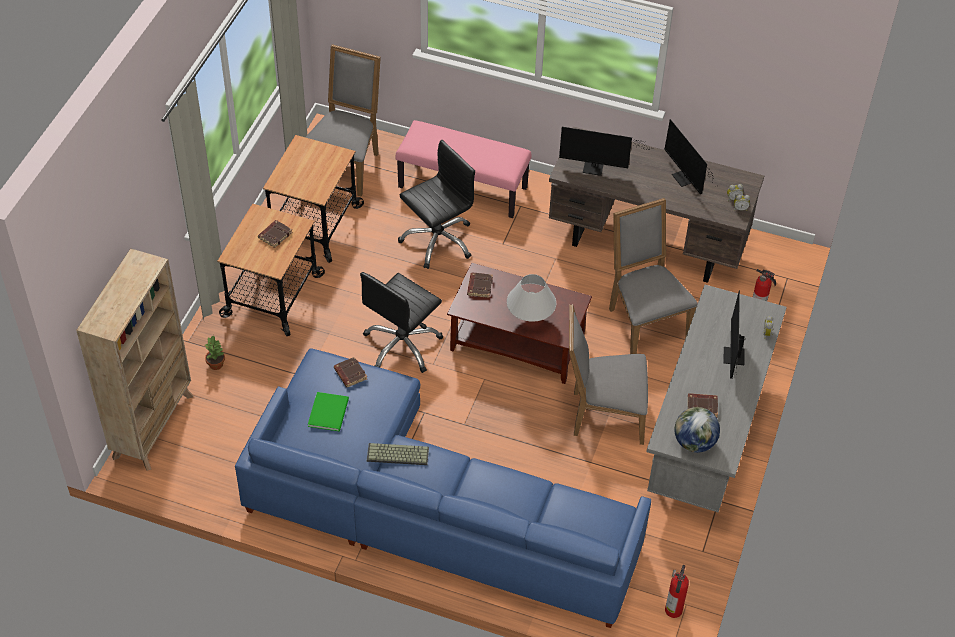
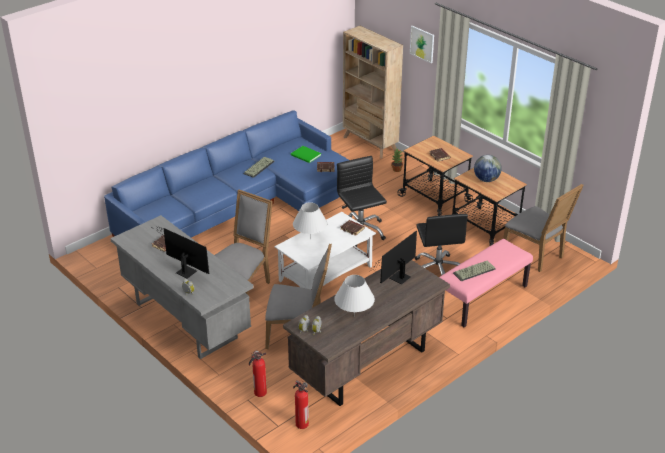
camera: 120 degrees right, 15 degrees down
brown coffee table [447,263,592,384] -> white coffee table [274,212,376,290]
monitor [664,119,717,194] -> white table lamp [334,275,375,316]
fire extinguisher [665,565,689,618] -> fire extinguisher moved to [293,380,309,429]
globe [675,407,720,453] -> globe moved to [474,155,502,182]
none -> picture [410,26,434,63]
none -> keyboard [453,260,496,281]

